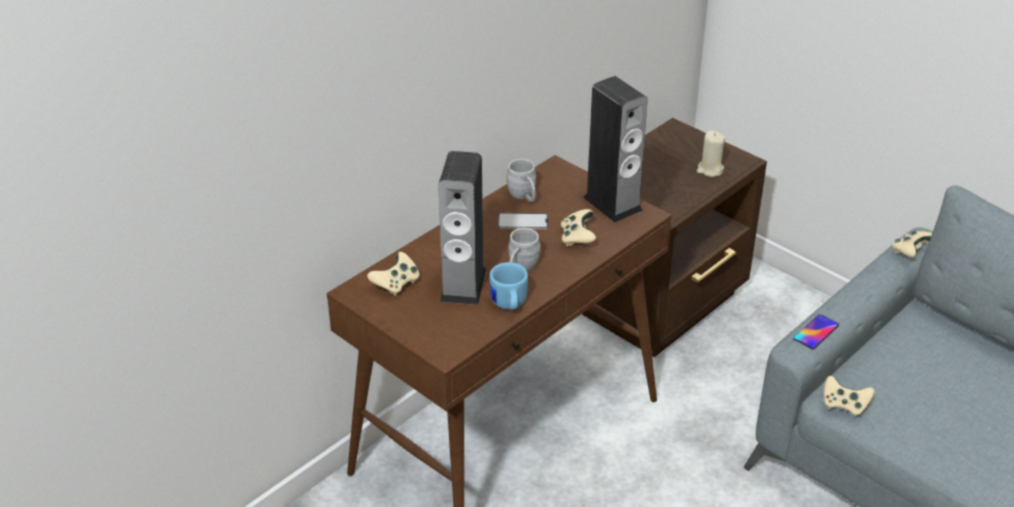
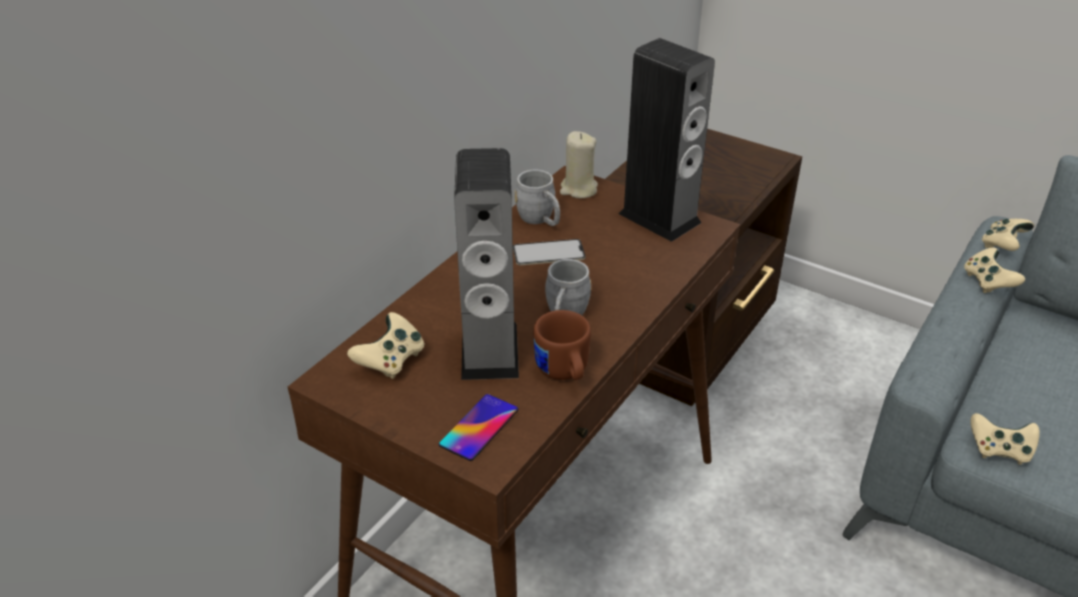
camera: 10 degrees left, 0 degrees up
blue mug [489,262,528,310] -> brown mug [533,310,591,380]
beige game controller [561,209,596,247] -> beige game controller moved to [964,248,1025,293]
beige candle [697,130,726,177] -> beige candle moved to [560,131,598,198]
phone [793,314,839,349] -> phone moved to [439,394,518,461]

